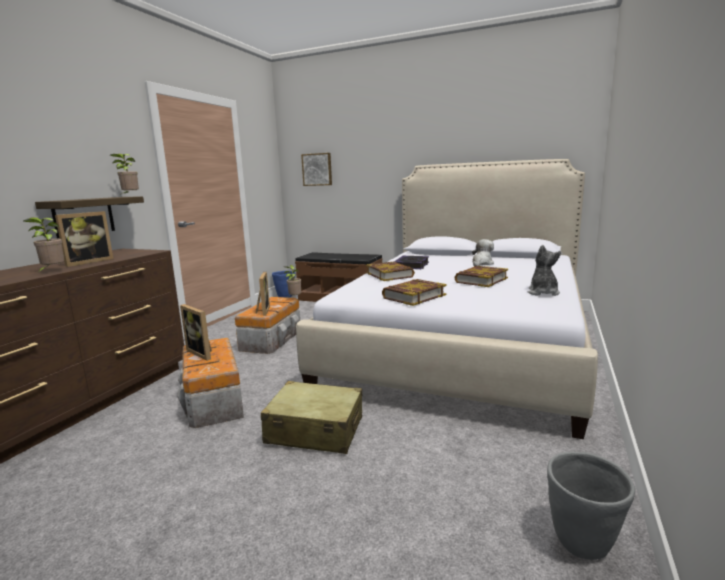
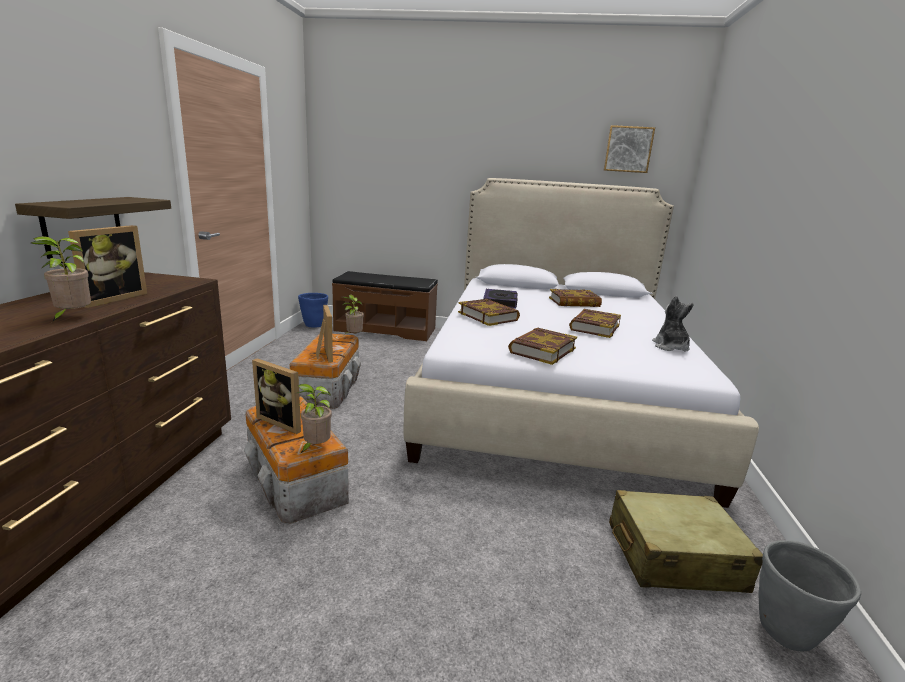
camera: 15 degrees left, 5 degrees up
potted plant [110,154,139,195] -> potted plant moved to [297,384,332,454]
beige suitcase [261,381,362,454] -> beige suitcase moved to [609,490,763,593]
picture [301,153,332,186] -> picture moved to [604,125,655,173]
plush toy [472,239,494,266] -> book [549,289,602,307]

